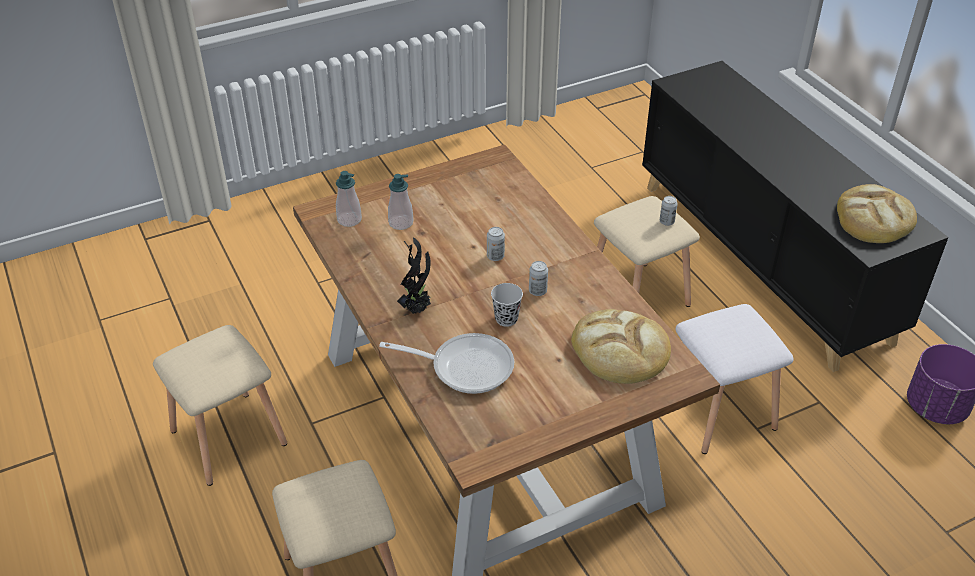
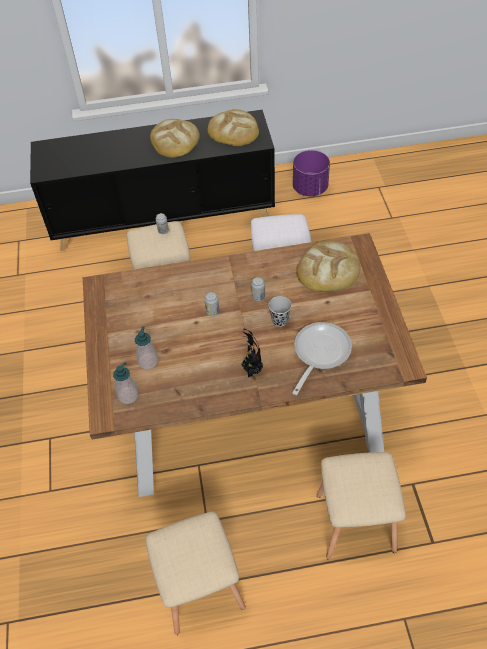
camera: 70 degrees left, 10 degrees up
none -> bread [150,119,200,158]

